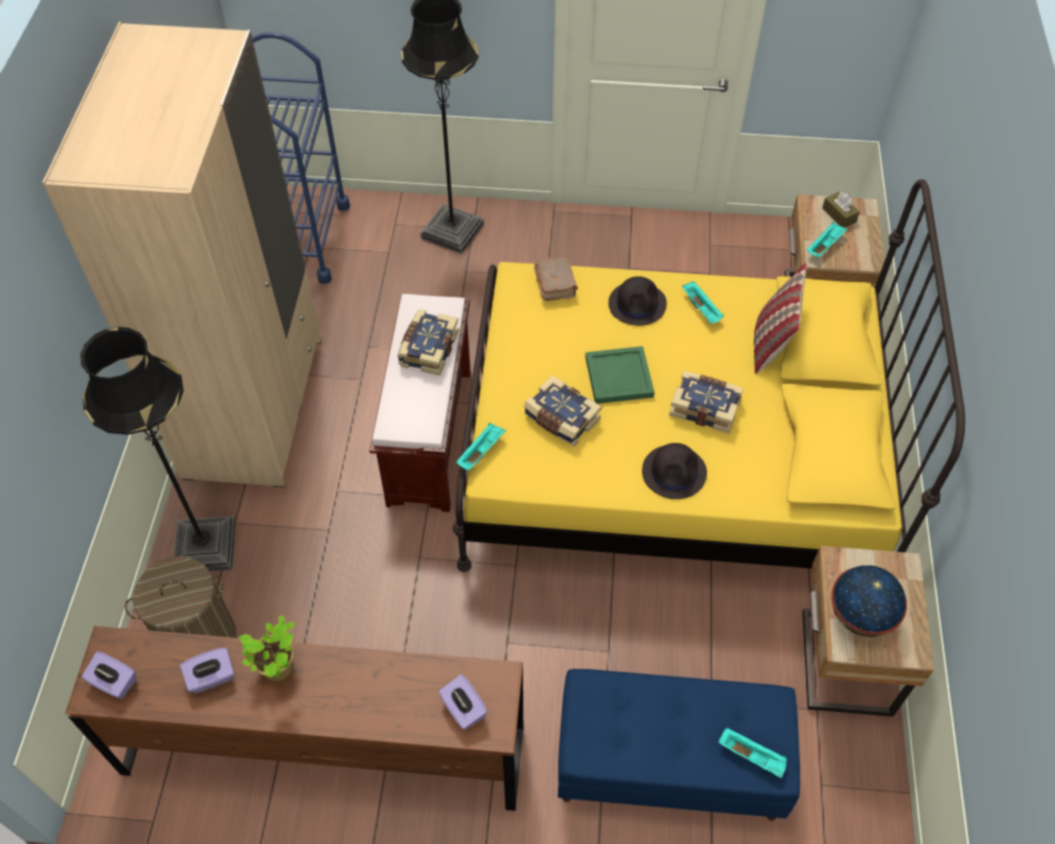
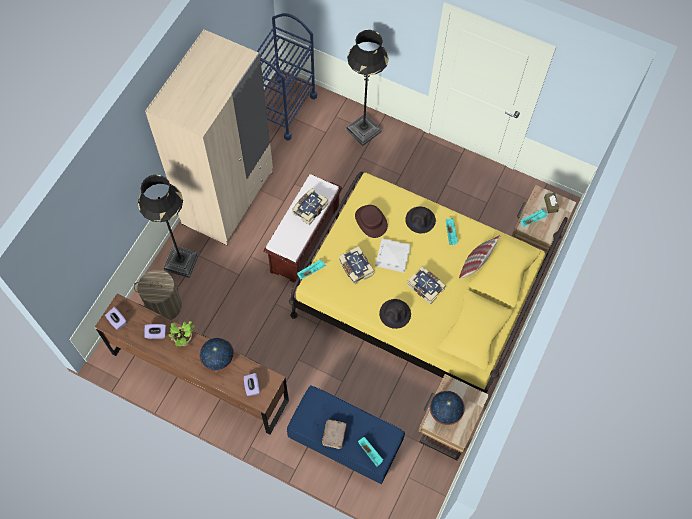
camera: 20 degrees right, 10 degrees up
brown book [534,256,578,301] -> brown book moved to [322,420,347,449]
green tray [585,346,655,404] -> white tray [375,238,411,273]
none -> globe [199,338,234,371]
none -> brown hat [355,205,388,238]

